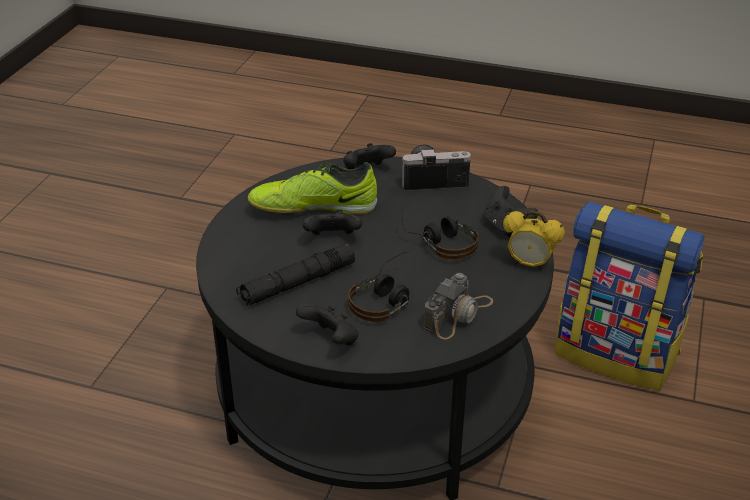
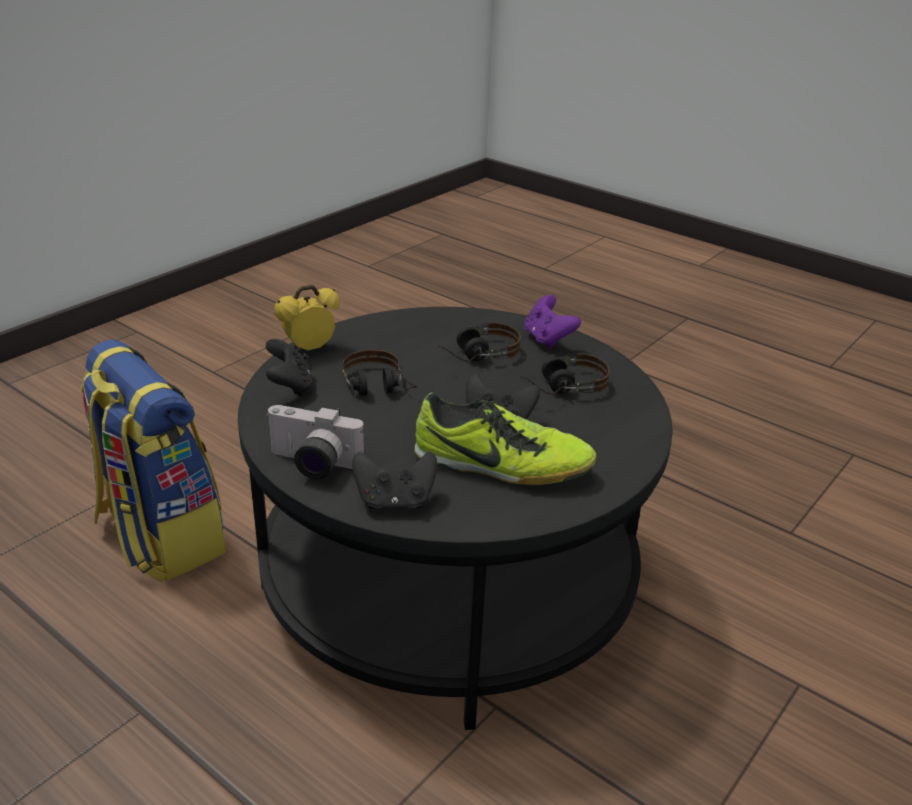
camera: 160 degrees left, 5 degrees down
black flashlight [236,243,355,306] -> headphones [520,353,610,395]
black game controller [296,303,359,346] -> purple game controller [524,295,581,349]
camera [424,273,494,339] -> none
alarm clock [503,210,565,271] -> alarm clock turned 75 degrees counterclockwise [274,285,340,350]

